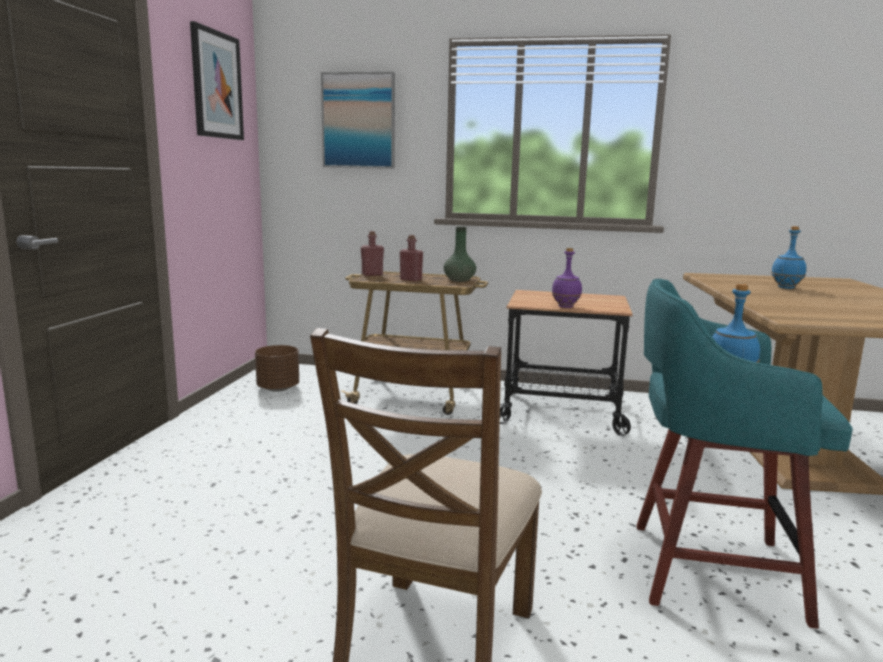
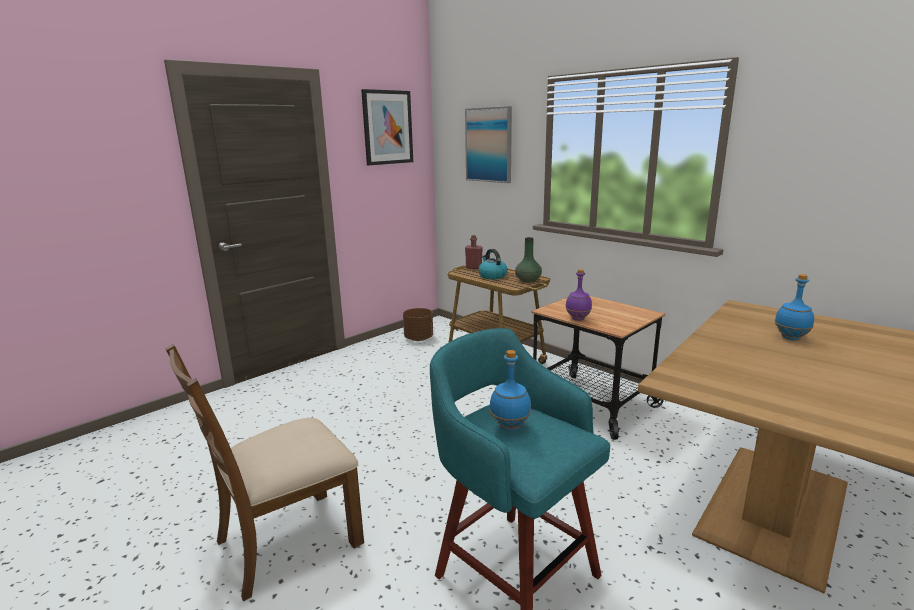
camera: 35 degrees right, 5 degrees up
red bottle [400,235,423,281] -> kettle [478,249,508,279]

